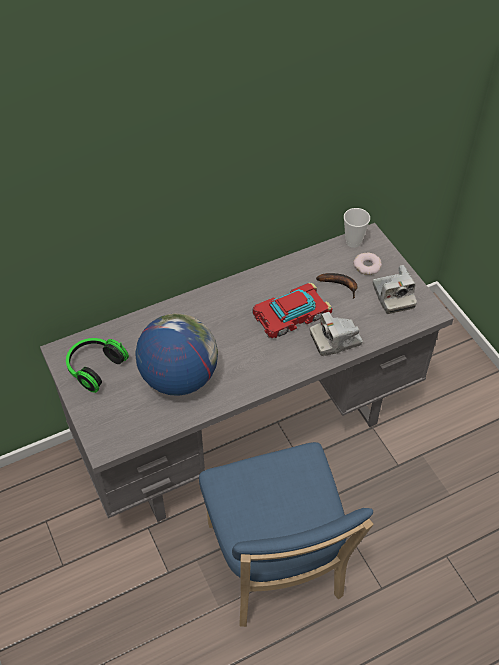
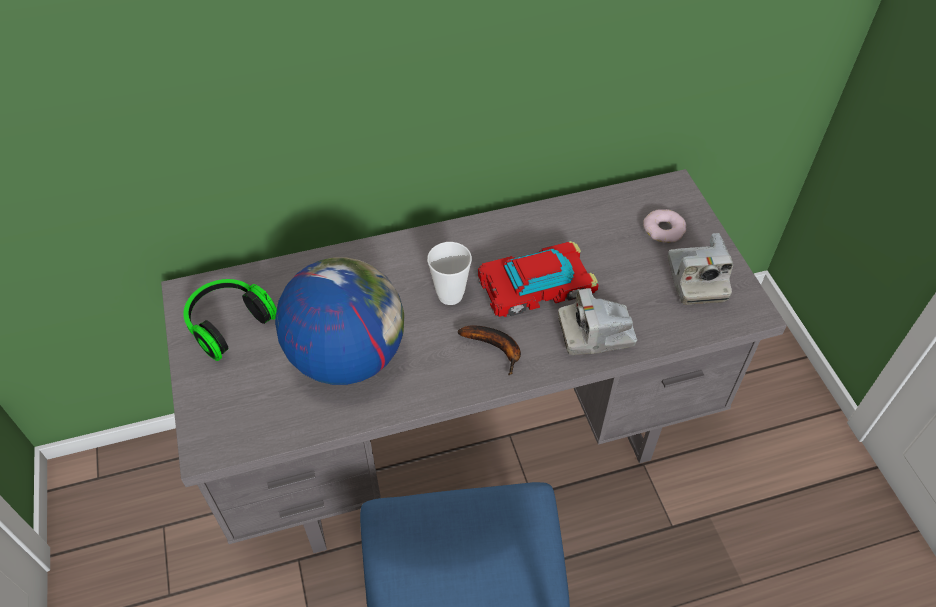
camera: 10 degrees right, 0 degrees up
banana [316,273,357,299] -> banana moved to [458,325,521,375]
cup [344,208,370,248] -> cup moved to [427,242,472,305]

